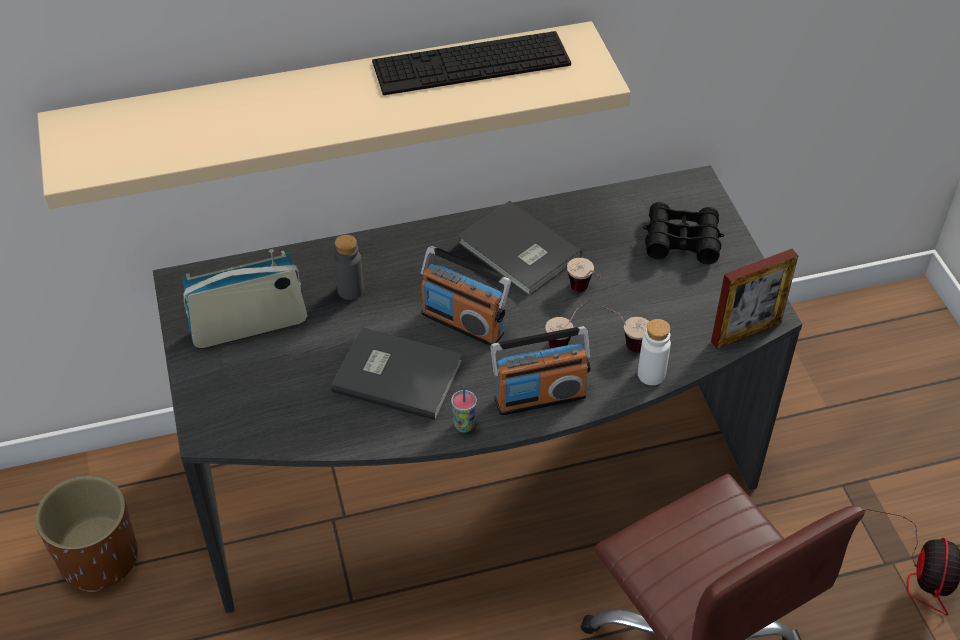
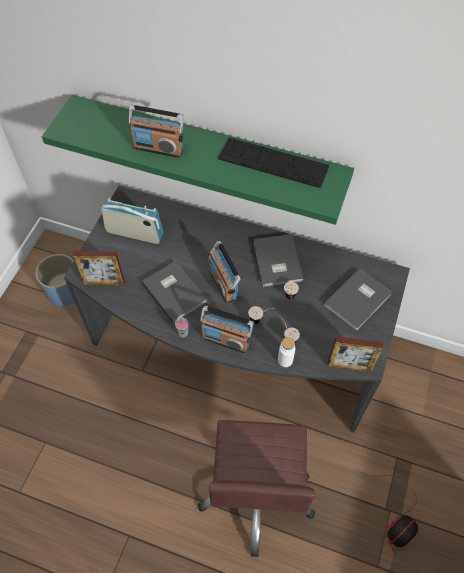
camera: 35 degrees right, 10 degrees up
brown planter [35,475,138,592] -> blue planter [35,254,75,306]
beige shelf [37,21,631,209] -> green shelf [42,95,354,225]
grey bottle [334,235,364,300] -> none
black binoculars [643,202,724,265] -> grey book [324,268,392,331]
none -> picture frame [73,251,125,285]
none -> radio [129,105,184,158]

